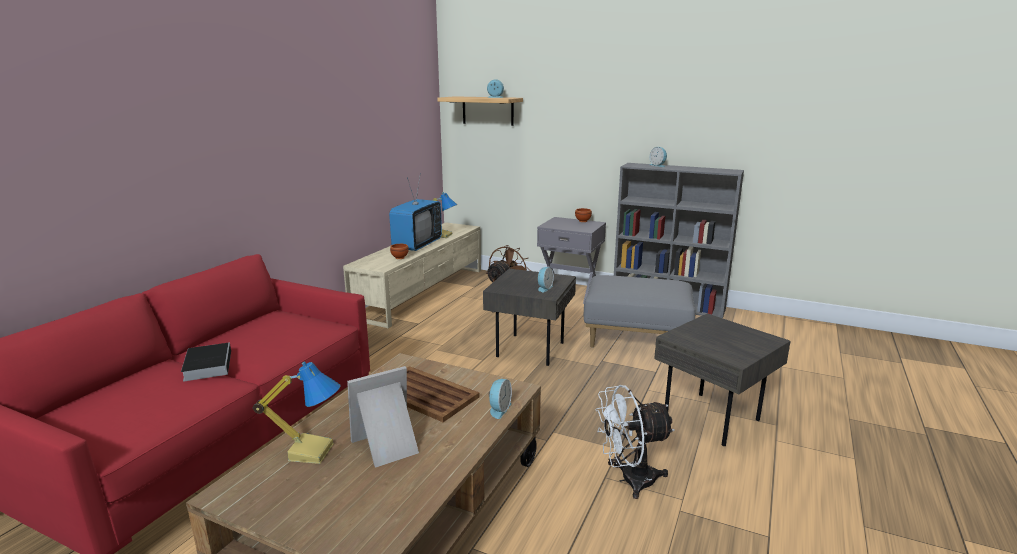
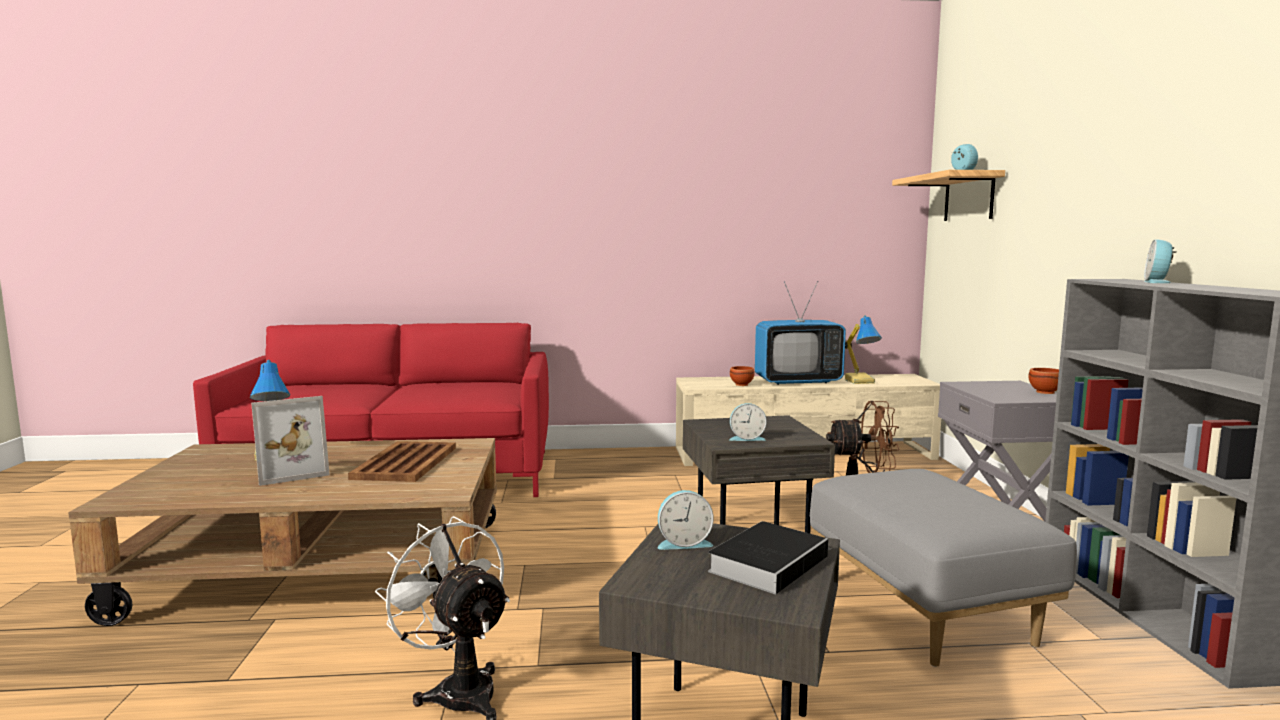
camera: 60 degrees right, 10 degrees down
book [181,343,231,381] -> book moved to [708,521,828,594]
picture frame [347,366,419,468] -> picture frame turned 120 degrees clockwise [251,396,330,486]
alarm clock [489,379,512,419] -> alarm clock moved to [658,490,714,550]

